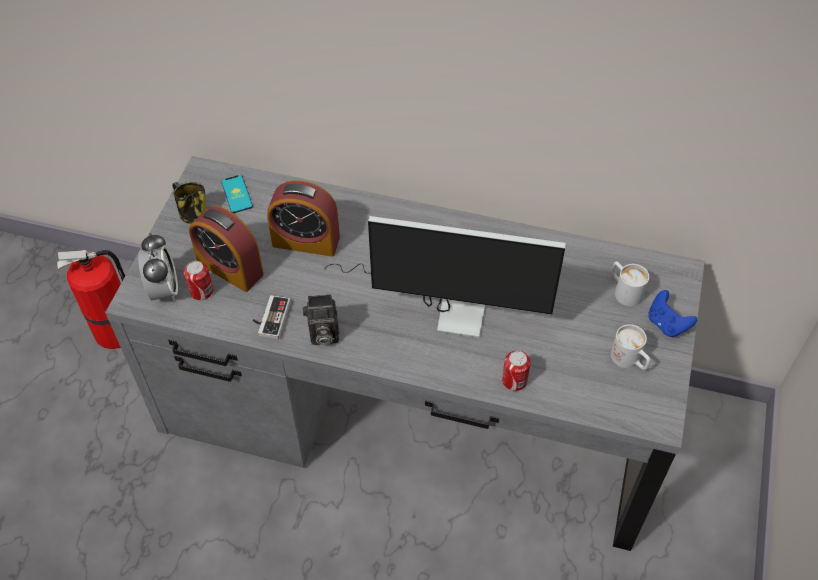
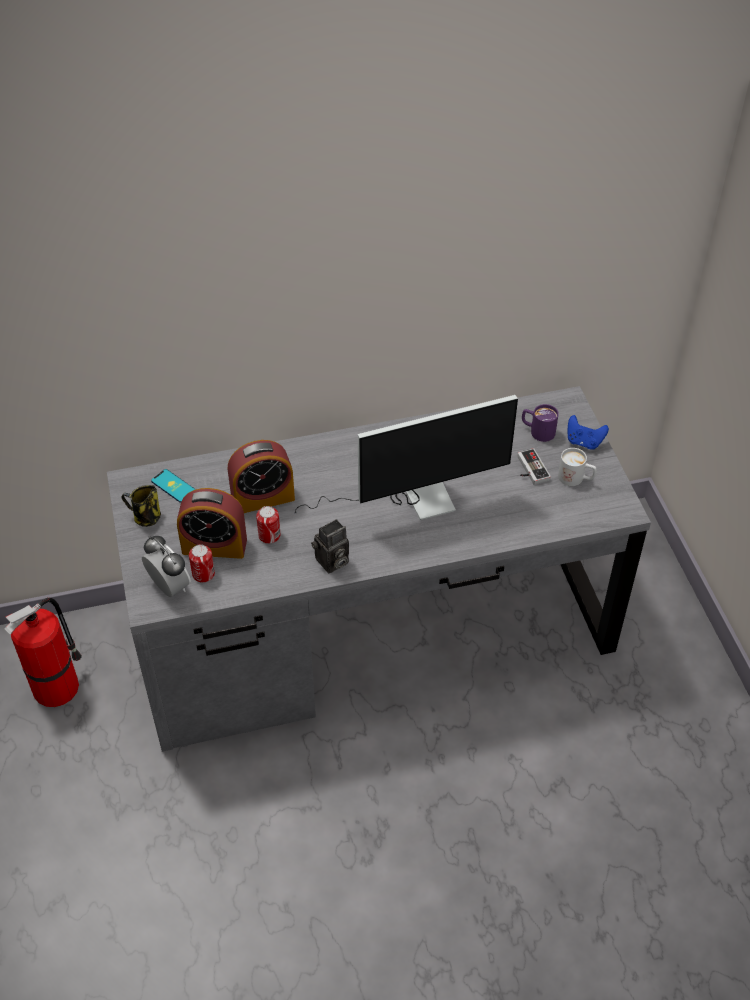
camera: 30 degrees left, 5 degrees down
game controller [253,295,290,340] -> game controller moved to [517,448,551,485]
can [502,350,531,391] -> can moved to [256,506,281,544]
white mug [611,261,649,306] -> purple mug [522,404,559,442]

